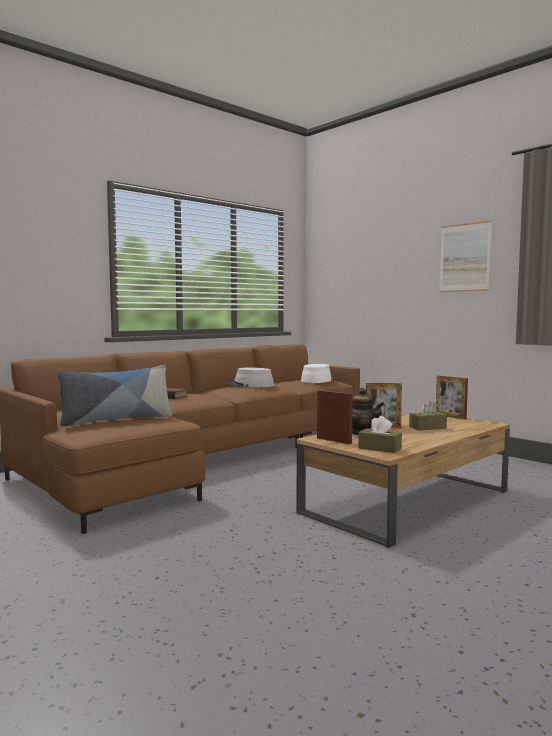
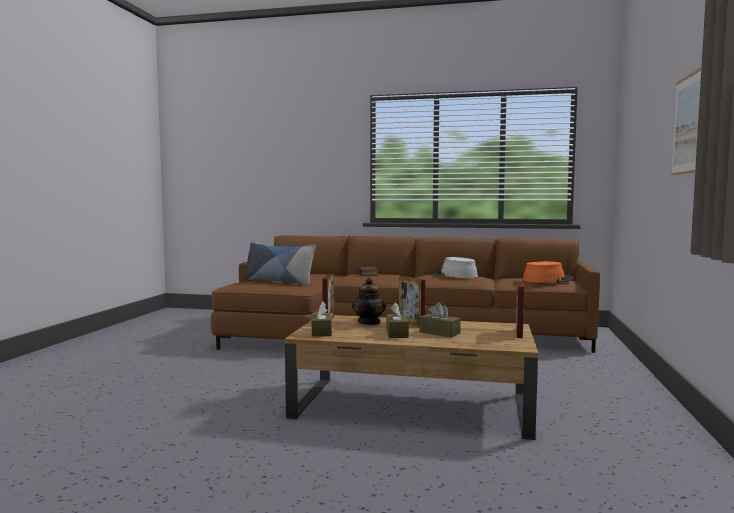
camera: 55 degrees right, 0 degrees up
white hat [301,364,334,383] -> orange hat [523,261,574,283]
none -> brown tissue box [386,302,409,338]

